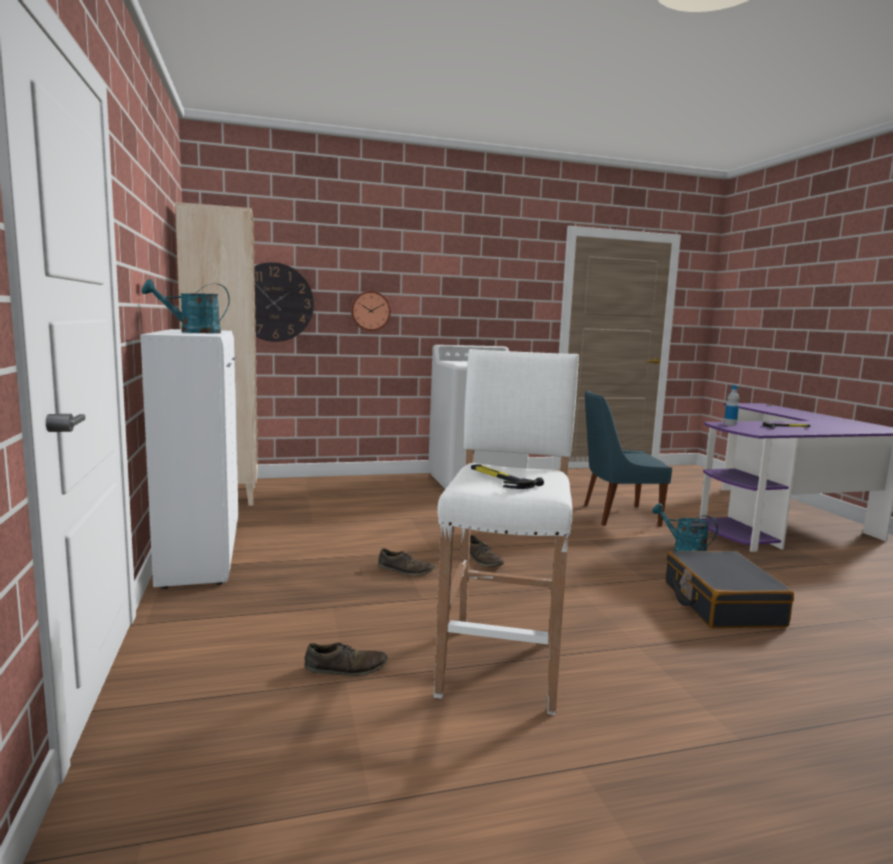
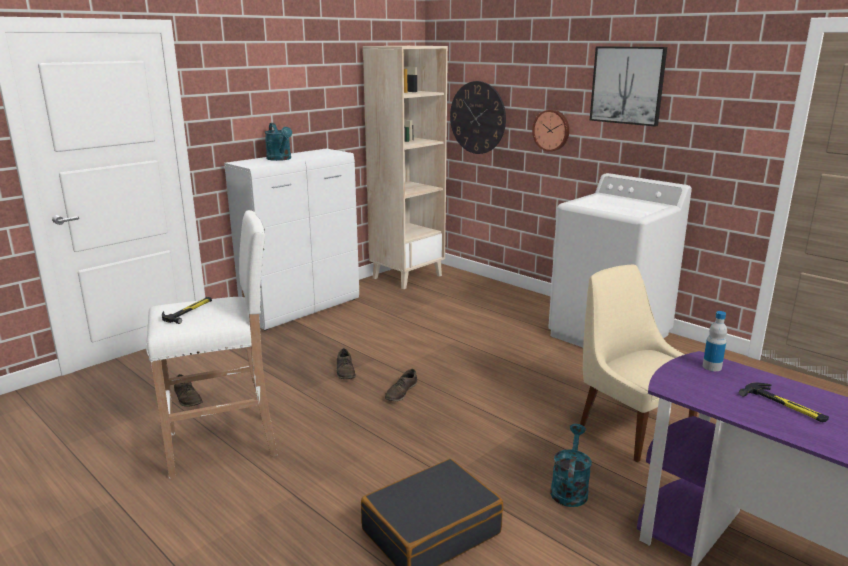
camera: 60 degrees right, 10 degrees up
turquoise watering can [141,279,230,333] -> turquoise watering can turned 150 degrees counterclockwise [264,123,292,161]
blue chair [584,390,672,527] -> beige chair [580,265,698,462]
none -> picture [590,46,667,127]

